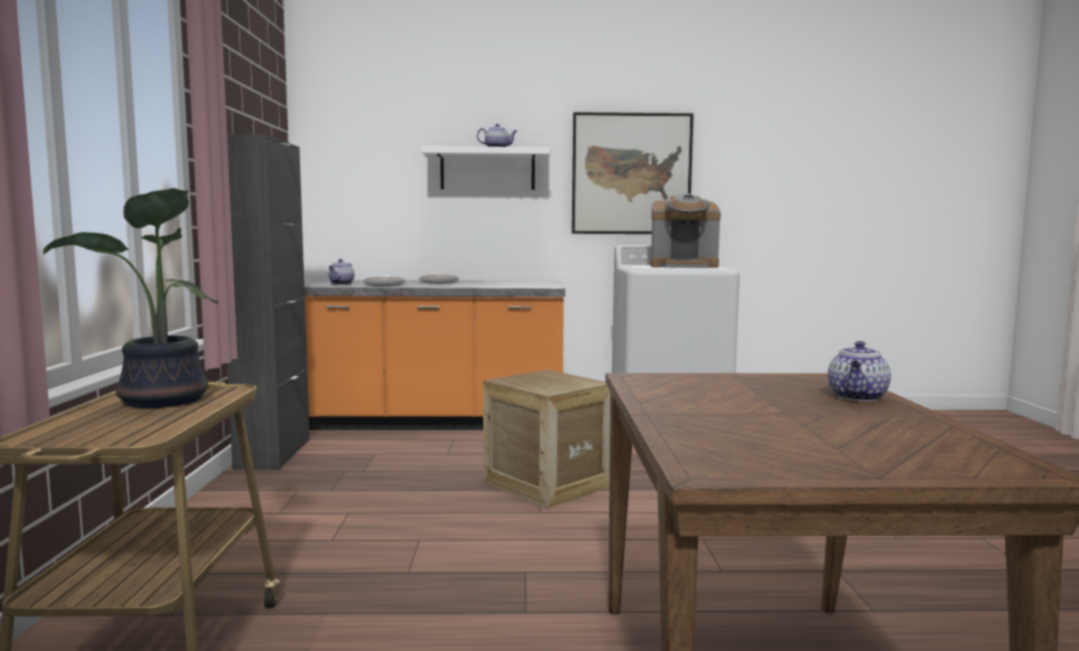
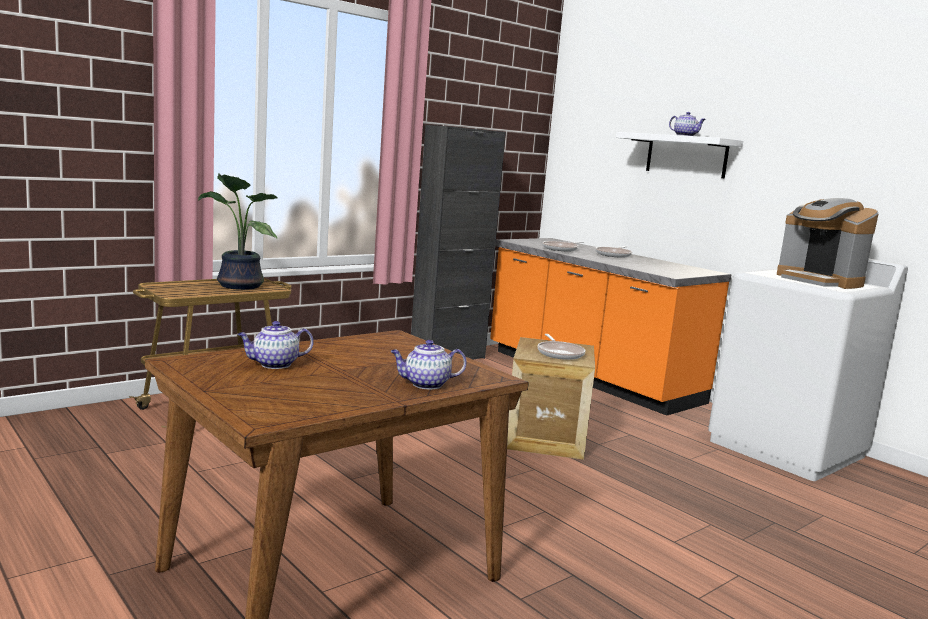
camera: 50 degrees right, 5 degrees up
teapot [328,259,355,285] -> teapot moved to [237,321,314,369]
picture [572,112,694,234] -> none
none -> frying pan [538,334,585,360]

